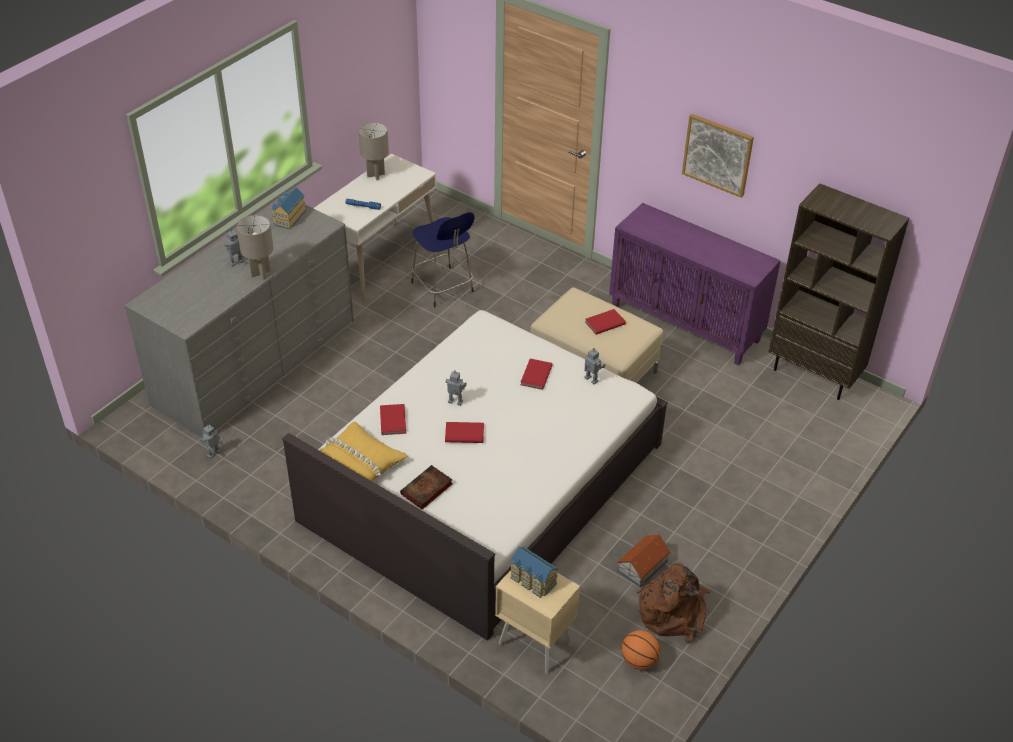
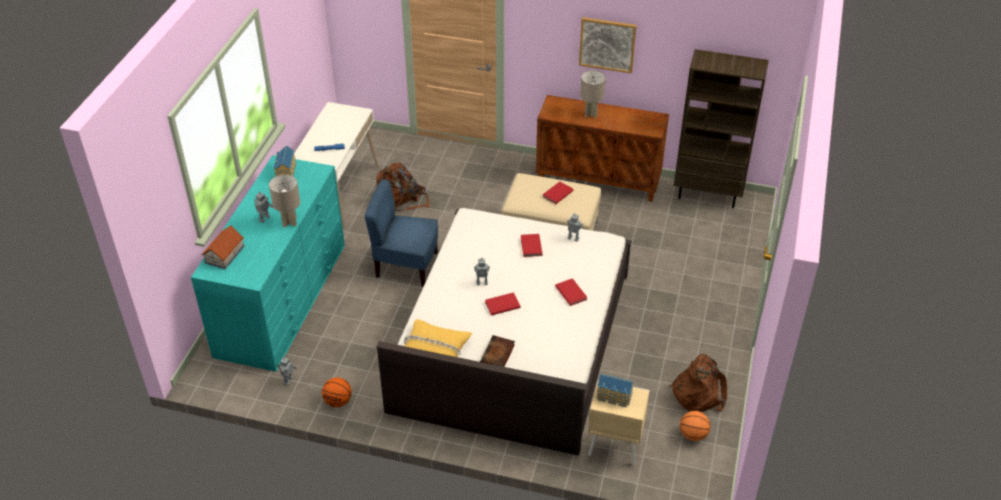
camera: 20 degrees left, 0 degrees up
grey dresser [125,202,354,437] -> turquoise dresser [191,155,345,372]
grey table lamp [359,122,389,180] -> grey table lamp moved to [580,70,606,118]
red book [380,404,406,435] -> red book moved to [555,278,587,306]
blue stool [411,212,475,307] -> brown backpack [376,163,430,211]
purple cabinet [609,203,781,365] -> brown cabinet [536,95,669,202]
toy house [617,534,670,587] -> toy house moved to [202,225,245,269]
none -> basketball [322,378,352,407]
none -> blue chair [364,179,438,287]

